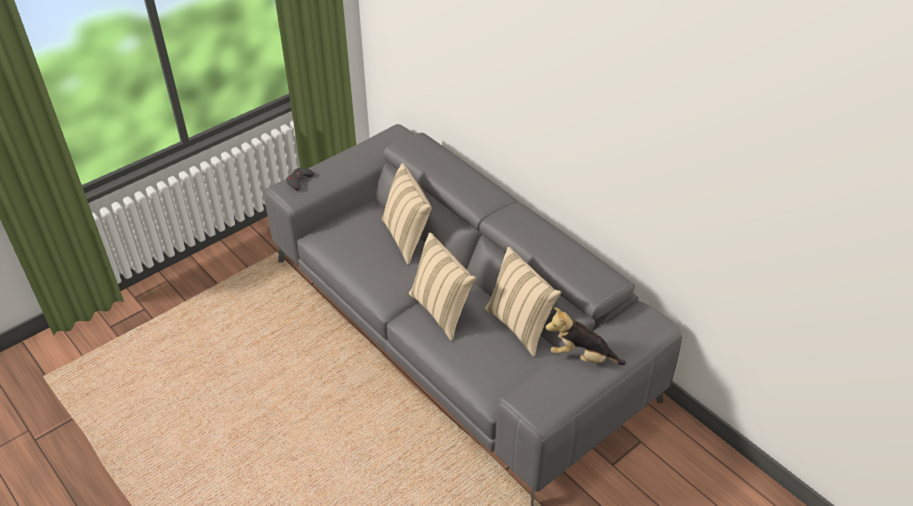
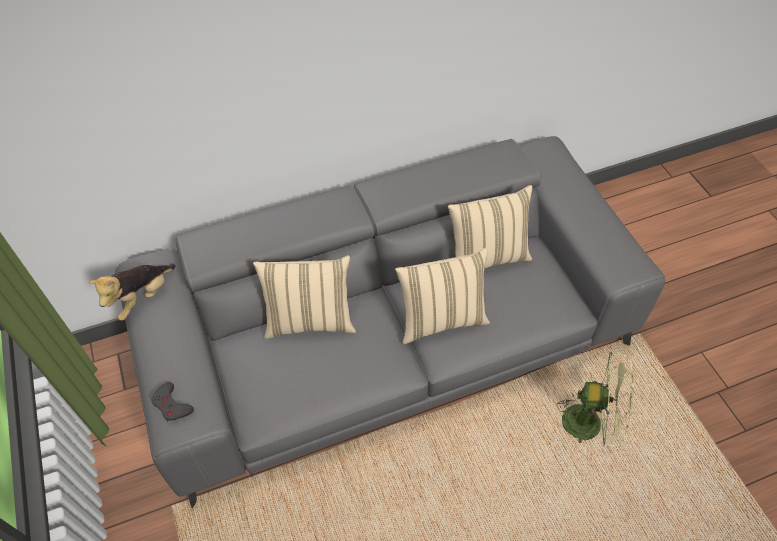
camera: 70 degrees left, 10 degrees up
plush toy [545,307,626,365] -> plush toy moved to [89,263,176,320]
none -> green fan [557,352,633,447]

